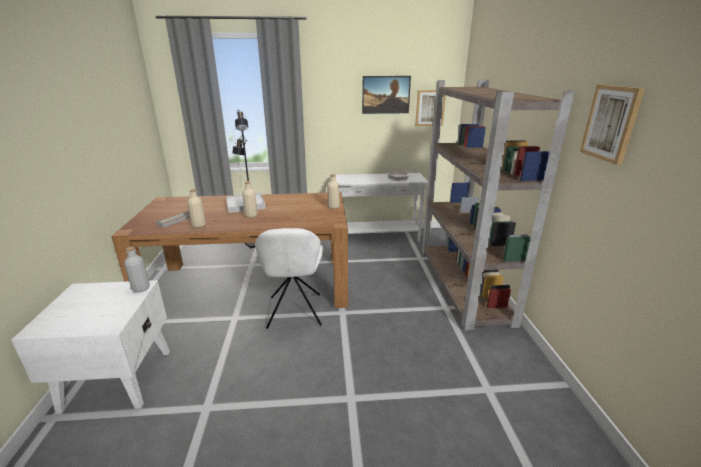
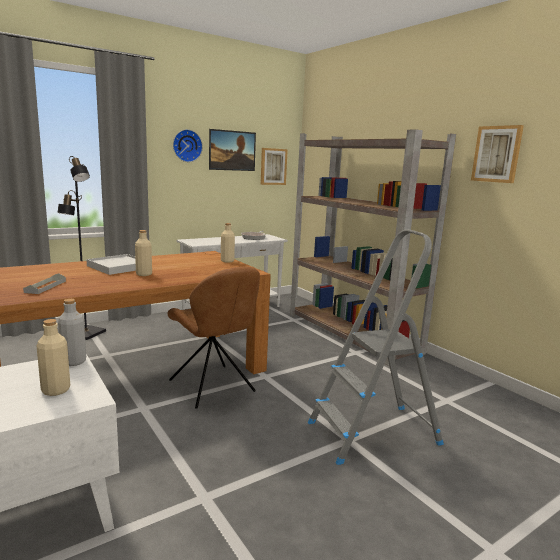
camera: 30 degrees left, 10 degrees down
beige bottle [187,189,206,228] -> beige bottle moved to [37,319,70,396]
white chair [255,228,323,329] -> brown chair [167,267,260,409]
none -> wall clock [173,129,203,162]
none -> grey step ladder [308,229,444,465]

